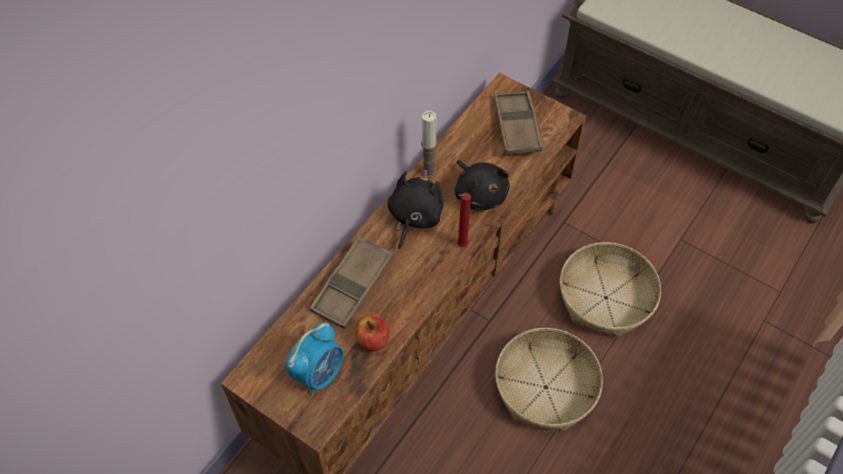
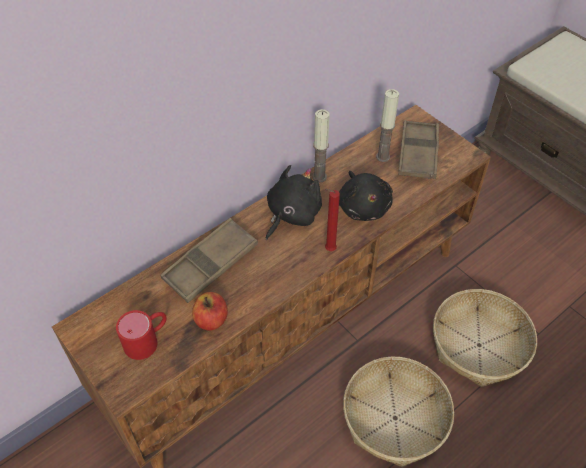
camera: 15 degrees right, 5 degrees down
alarm clock [286,322,344,396] -> red mug [116,310,167,360]
none -> candle [376,89,399,162]

